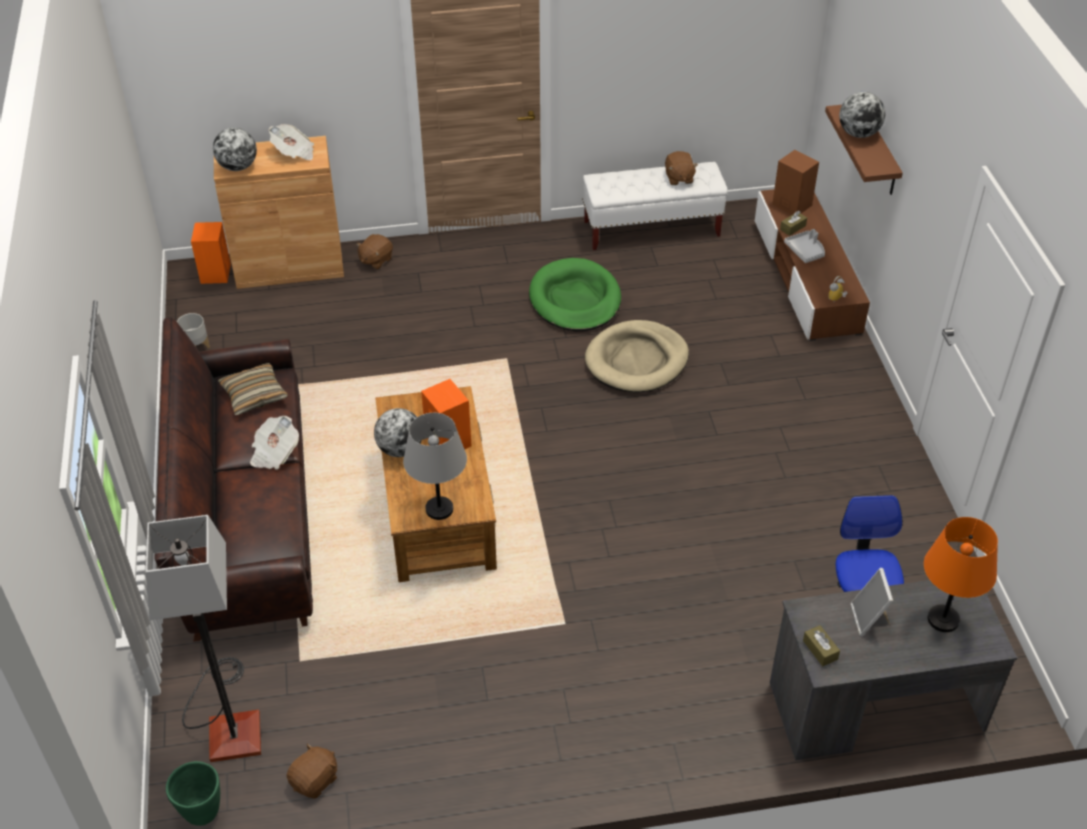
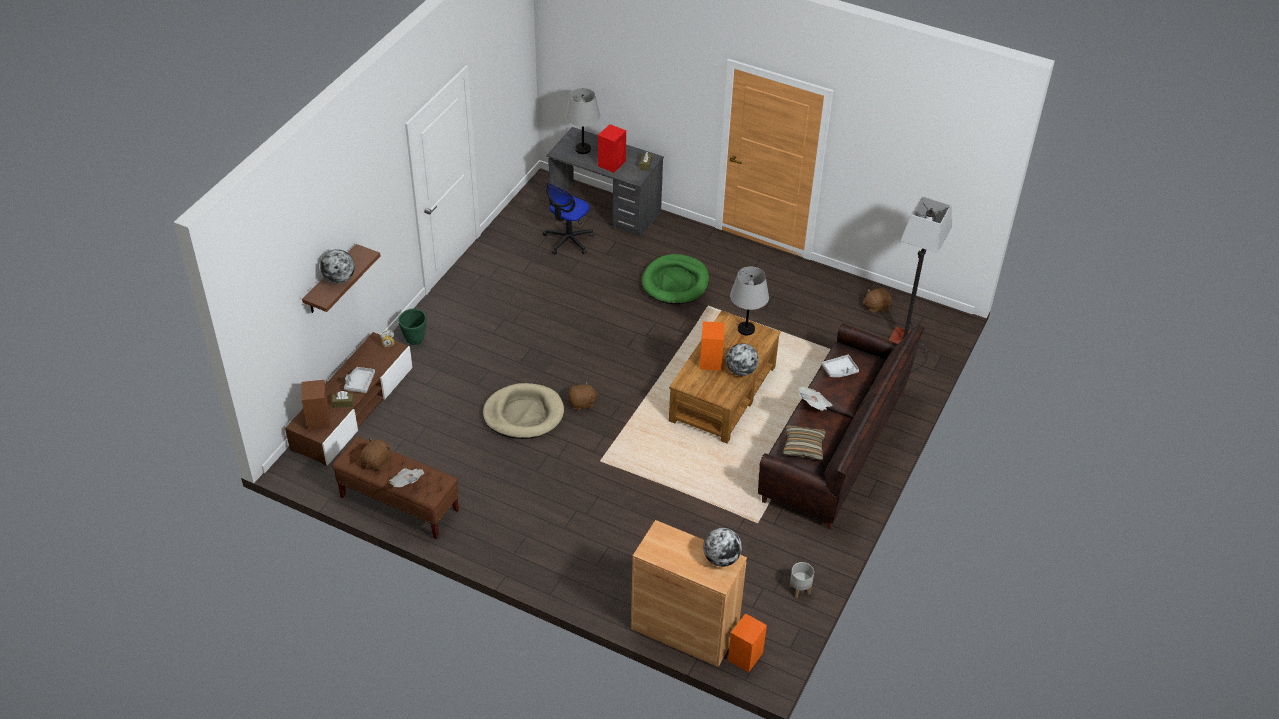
camera: 145 degrees left, 0 degrees up
green planter [166,761,220,826] -> green planter moved to [398,309,426,345]
newspaper [269,124,314,161] -> newspaper moved to [389,468,424,487]
brown plush toy [356,234,393,269] -> brown plush toy moved to [568,381,598,411]
green dog bed [529,258,621,331] -> green dog bed moved to [642,254,709,304]
white bench [582,162,728,250] -> brown bench [333,436,459,539]
picture frame [851,568,893,636] -> red speaker [598,124,626,173]
orange table lamp [924,517,998,632] -> grey table lamp [565,88,600,154]
none -> grey tray [822,355,859,377]

